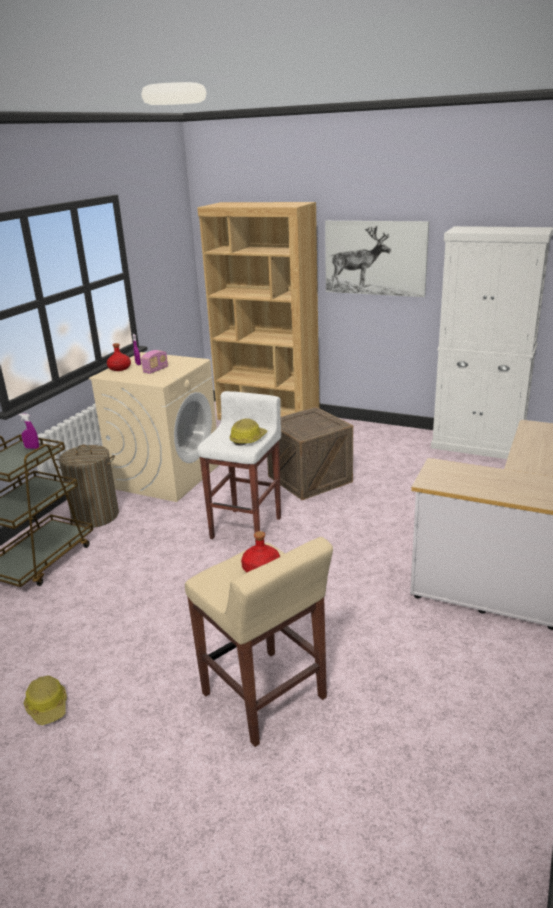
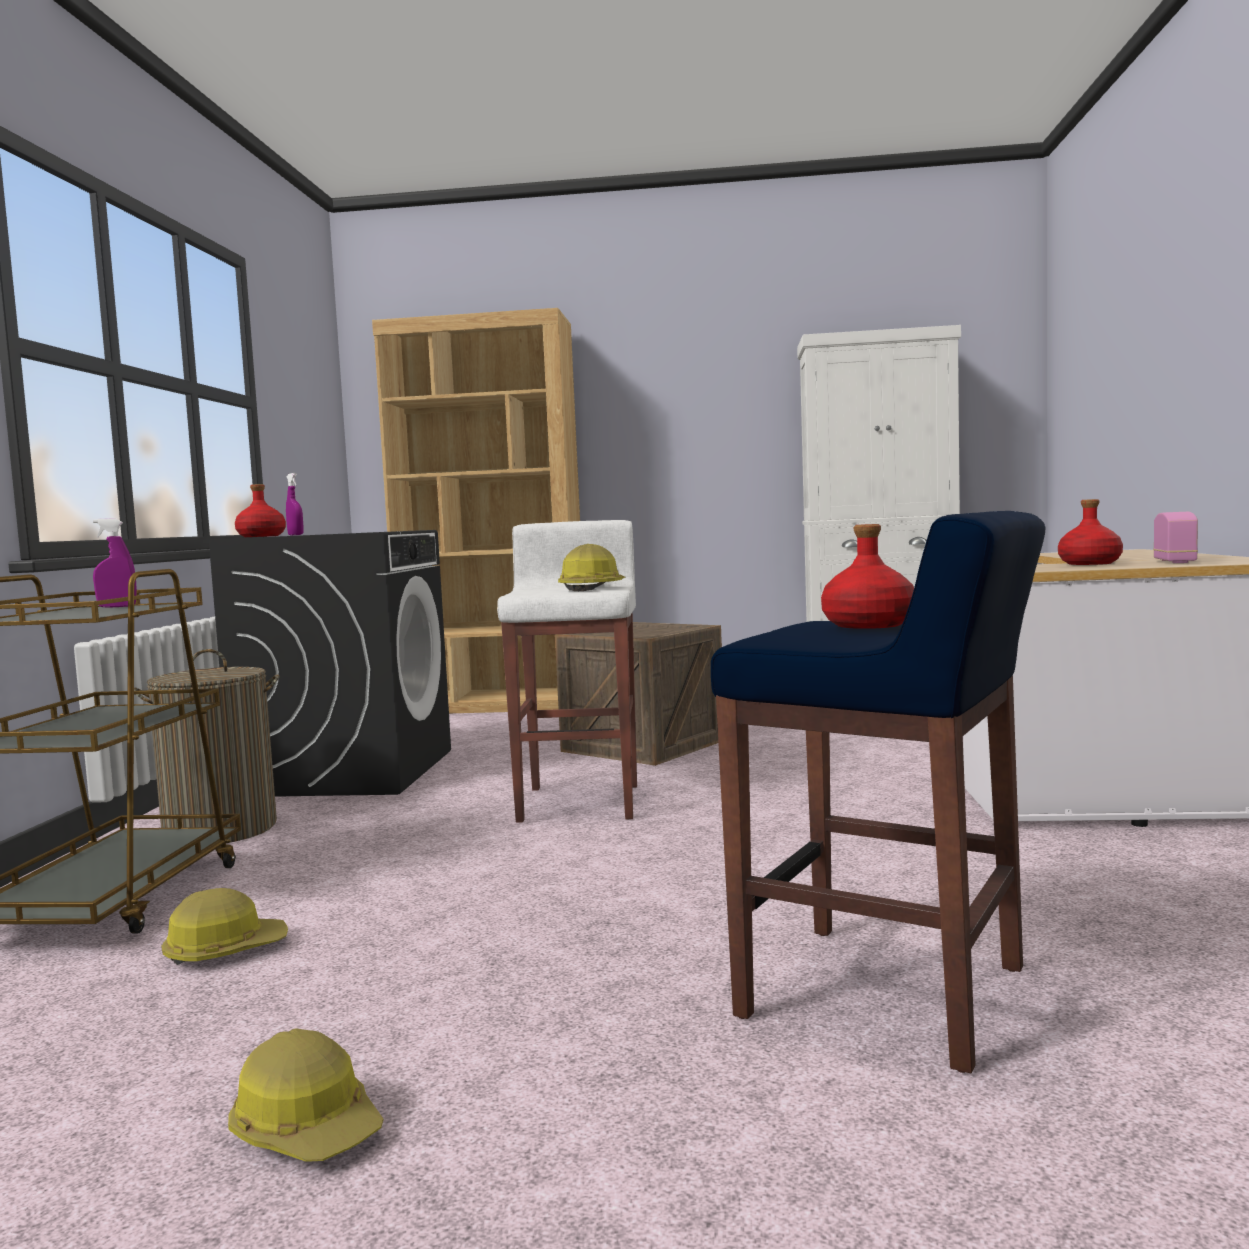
camera: 20 degrees left, 20 degrees down
beige washing machine [89,352,219,502] -> black washing machine [203,530,451,797]
radio [141,350,168,374] -> radio moved to [1153,512,1198,563]
beige stool [185,537,333,747] -> blue stool [711,511,1045,1073]
picture [325,221,429,297] -> none
none -> hard hat [161,888,288,965]
none -> red bottle [1058,499,1123,565]

